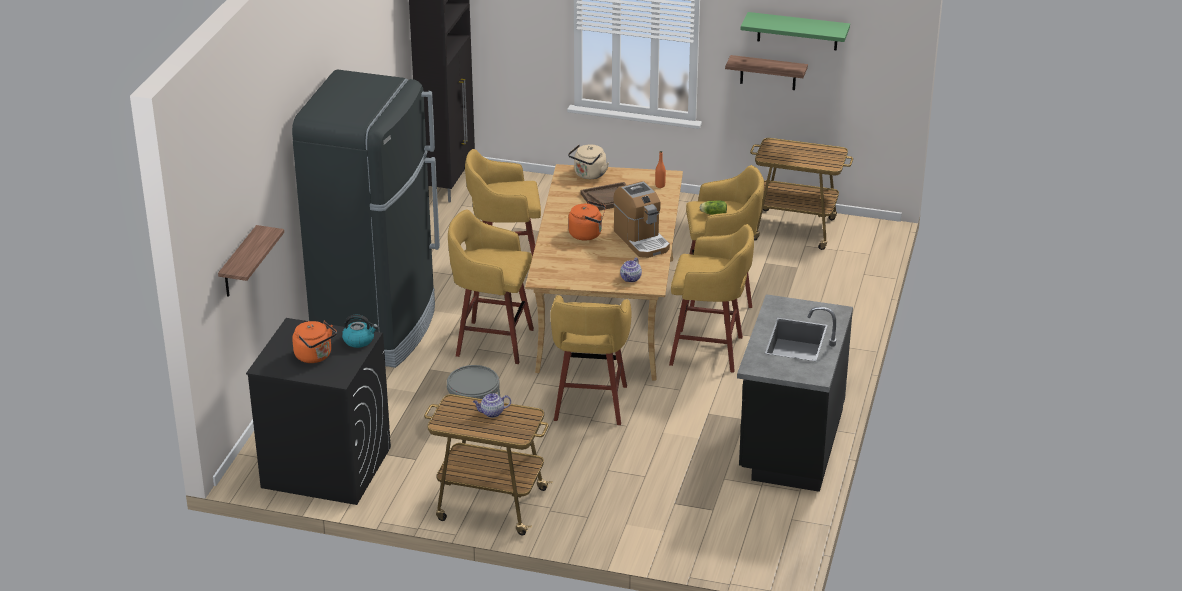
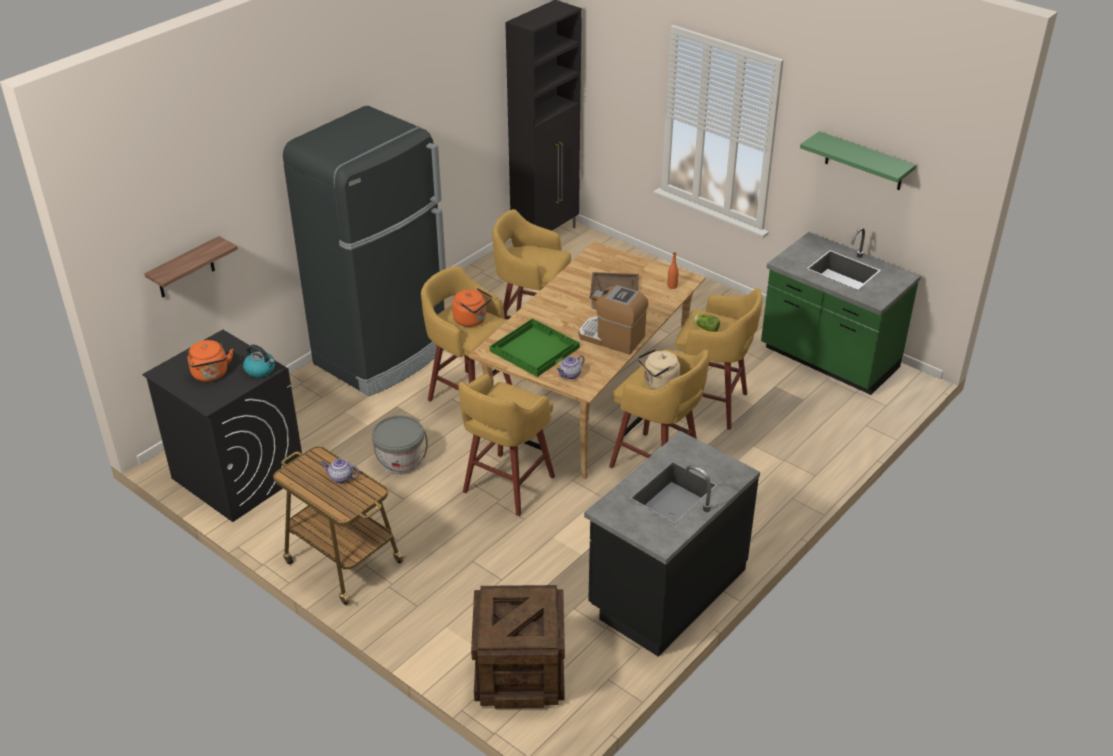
camera: 25 degrees right, 5 degrees up
beige kettle [568,144,609,179] -> beige kettle moved to [638,349,680,390]
orange kettle [568,201,606,240] -> orange kettle moved to [452,288,492,327]
coffee machine [614,181,670,258] -> coffee machine turned 120 degrees clockwise [579,285,648,355]
shelf [725,55,808,90] -> none
cart [750,138,853,250] -> green counter [761,227,921,395]
none -> crate [471,585,565,709]
none -> green tray [490,318,580,377]

